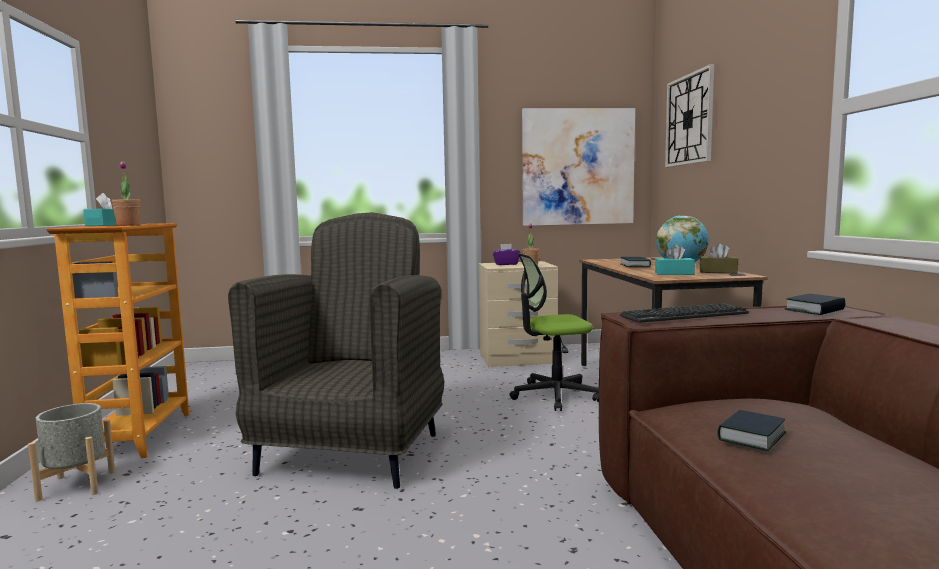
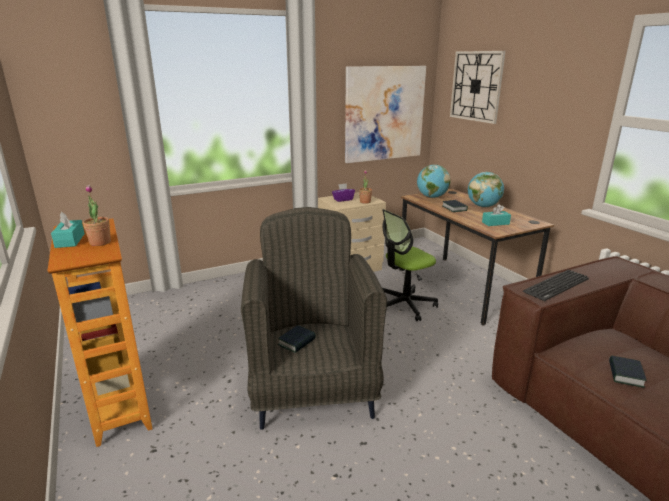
camera: 20 degrees left, 15 degrees up
grey planter [28,403,115,502] -> none
brown tissue box [700,243,738,273] -> none
book [784,293,846,315] -> book moved to [278,325,316,353]
none -> globe [417,165,451,198]

